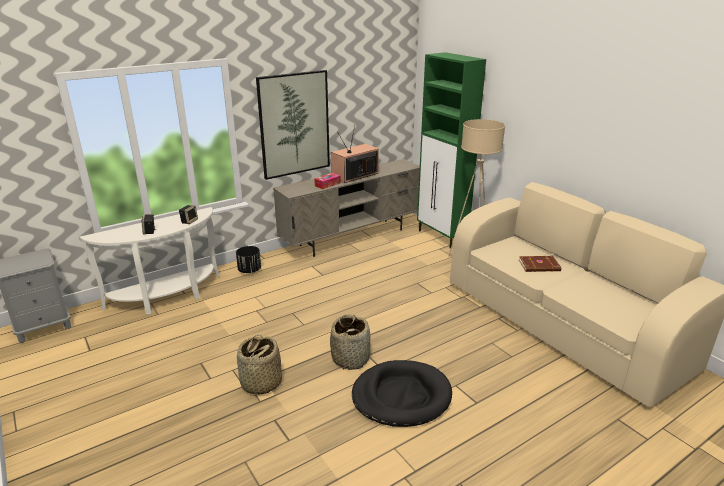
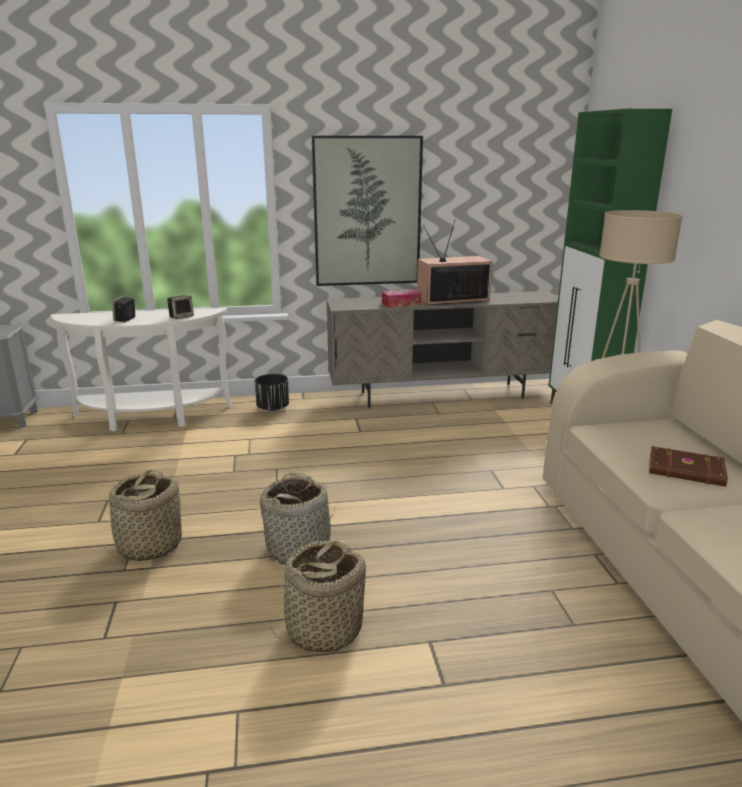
camera: 25 degrees right, 5 degrees down
black dog bed [352,360,452,427] -> basket [271,541,366,652]

